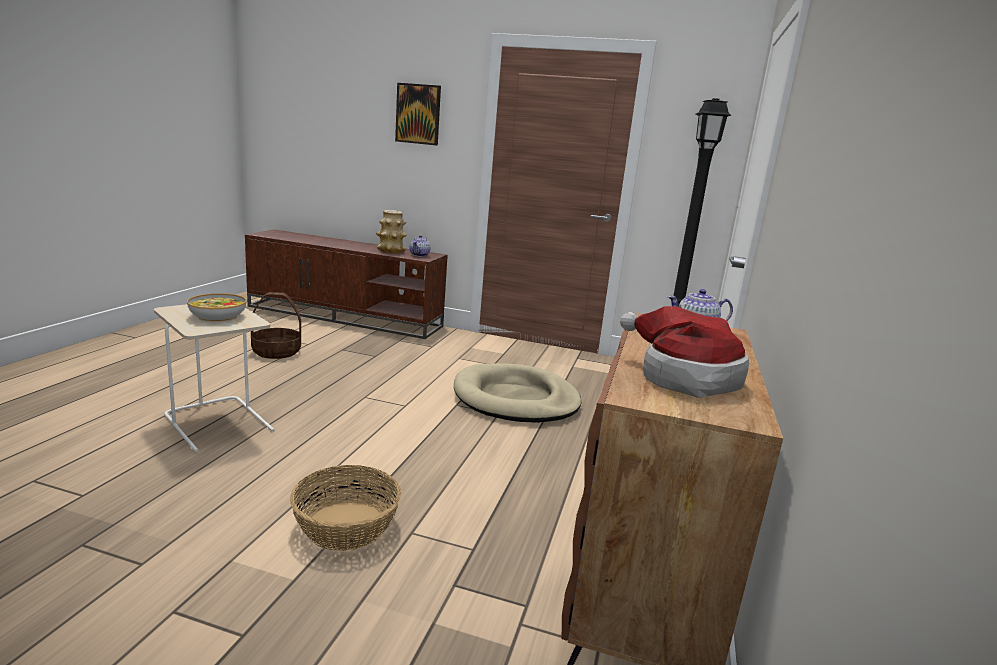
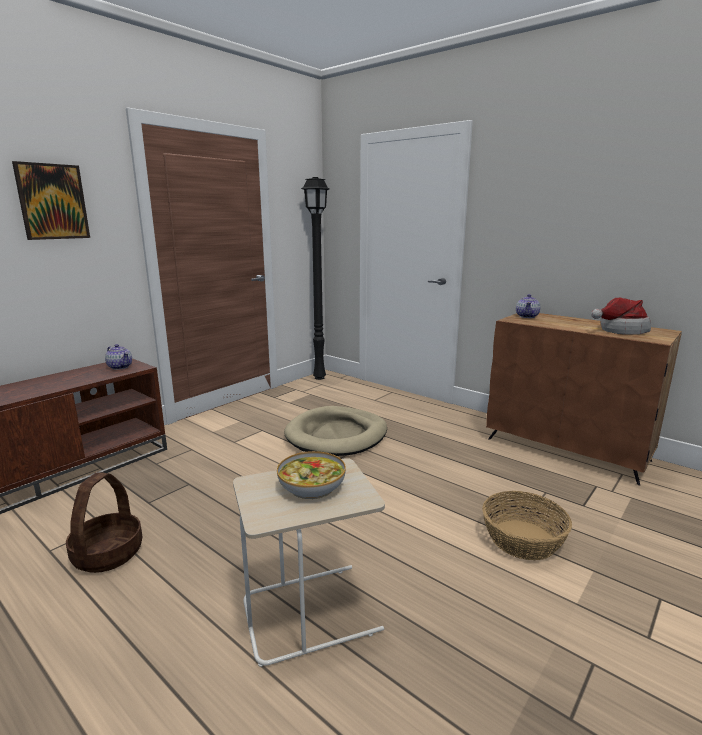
camera: 65 degrees left, 0 degrees up
vase [376,210,407,254] -> none

